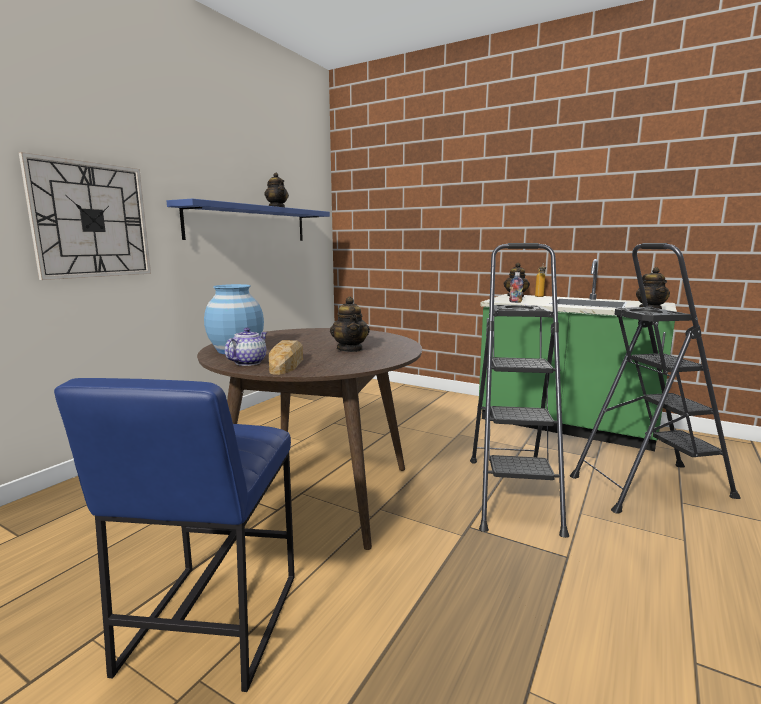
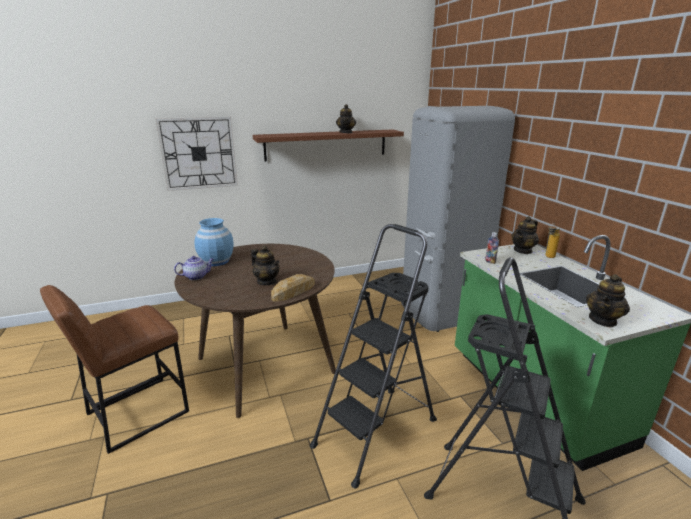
camera: 40 degrees right, 10 degrees up
blue chair [54,378,295,692] -> brown chair [40,285,189,454]
blue shelf [166,199,330,241] -> brown shelf [253,129,404,161]
bread [269,340,303,375] -> bread moved to [271,274,315,302]
teapot [330,297,370,352] -> teapot turned 75 degrees counterclockwise [251,246,280,285]
none -> grey fridge [401,106,515,332]

